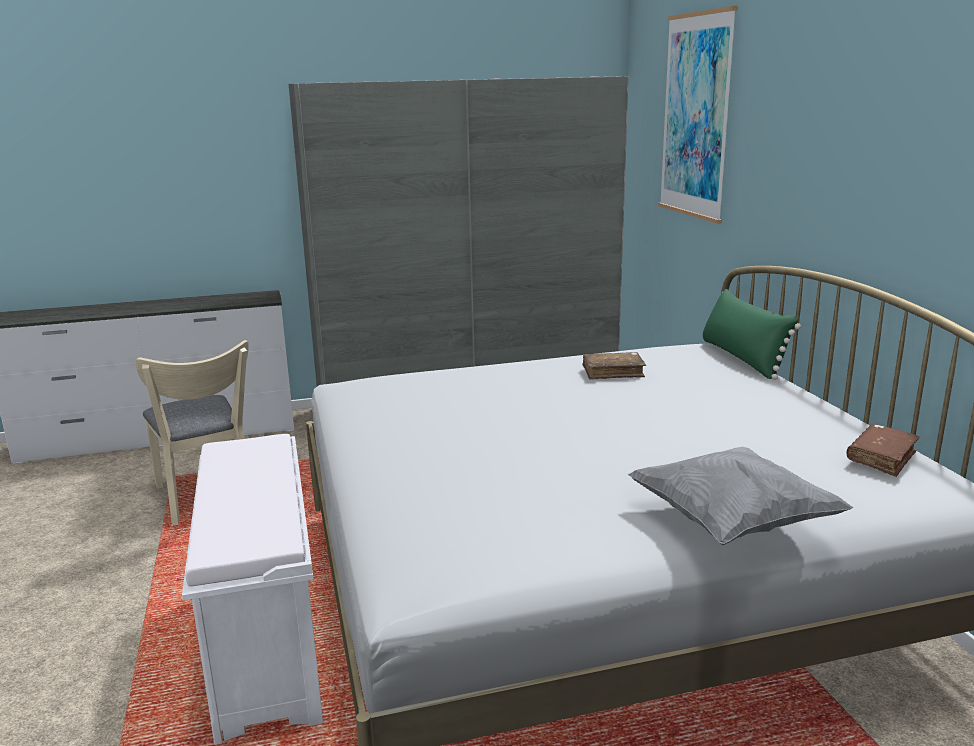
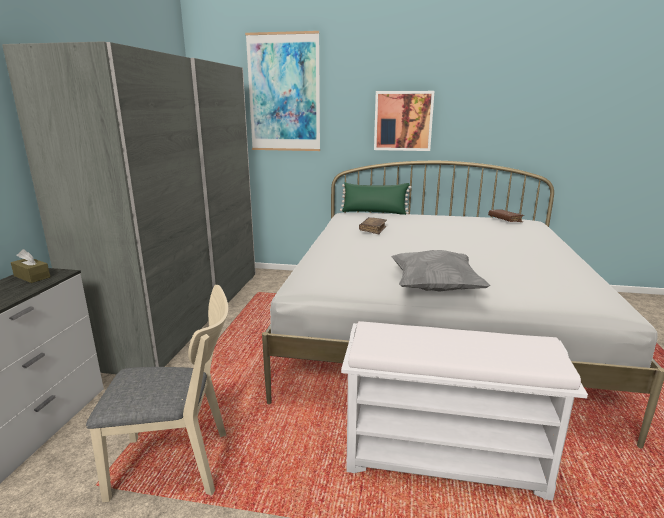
camera: 65 degrees left, 0 degrees up
grey pillow [628,447,853,545] -> grey pillow moved to [391,250,490,292]
none -> brown tissue box [11,249,50,283]
none -> picture [374,91,434,151]

